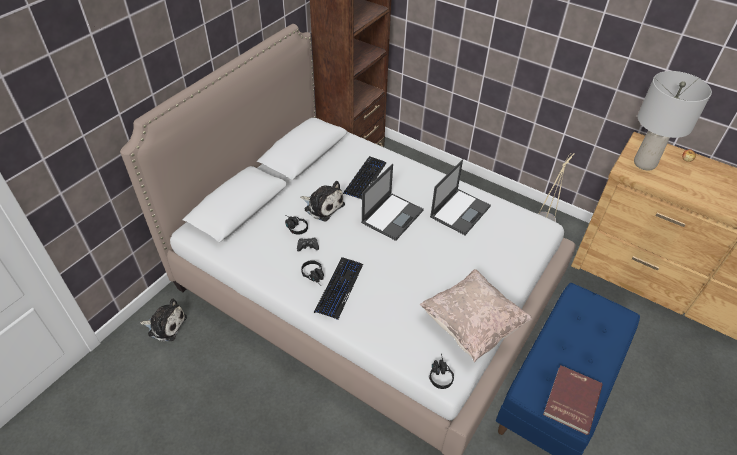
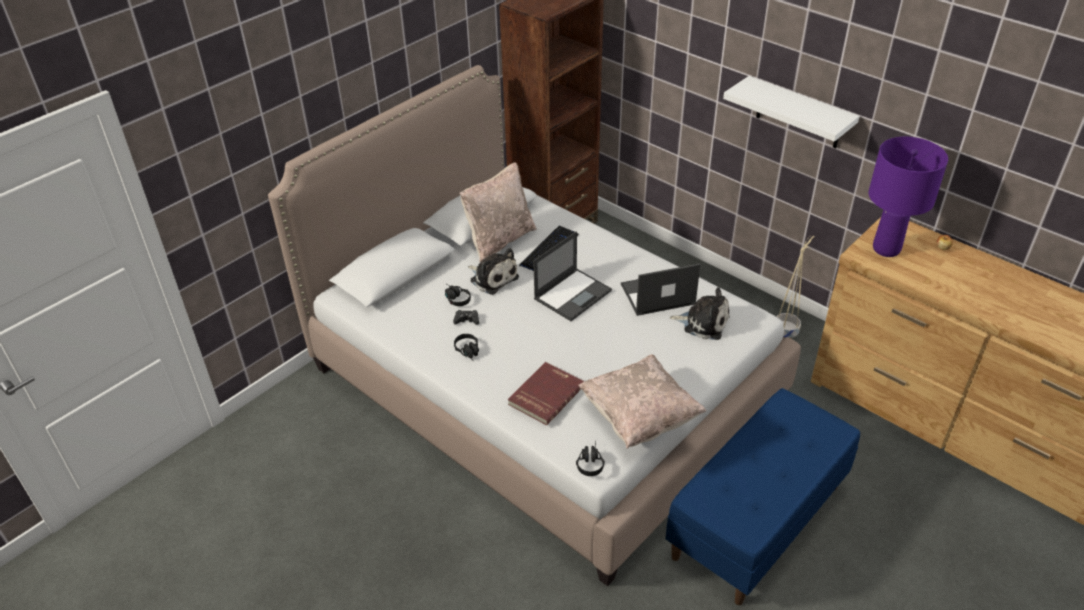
camera: 10 degrees right, 5 degrees down
plush toy [140,298,187,341] -> plush toy moved to [670,287,730,340]
keyboard [314,257,363,320] -> none
laptop [430,159,491,235] -> laptop turned 150 degrees counterclockwise [621,263,700,316]
red book [543,365,603,435] -> red book moved to [508,362,584,425]
grey table lamp [634,71,712,171] -> purple table lamp [869,137,948,257]
none -> beige pillow [460,162,537,262]
none -> white shelf [723,76,860,148]

